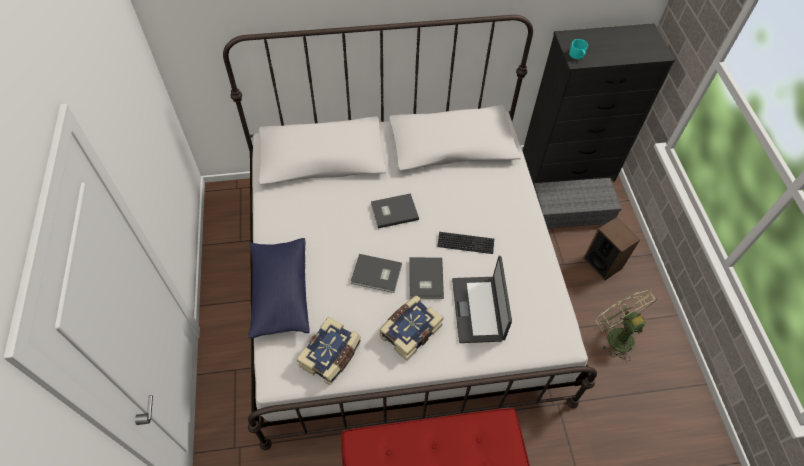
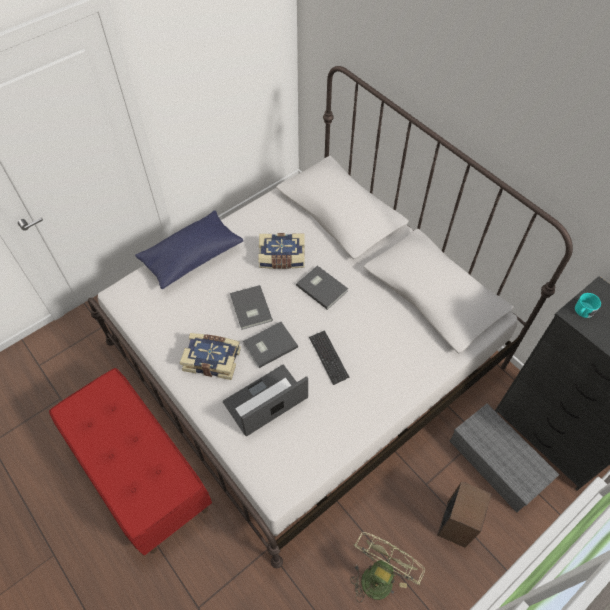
camera: 60 degrees right, 0 degrees up
book [297,316,361,385] -> book moved to [258,233,305,269]

